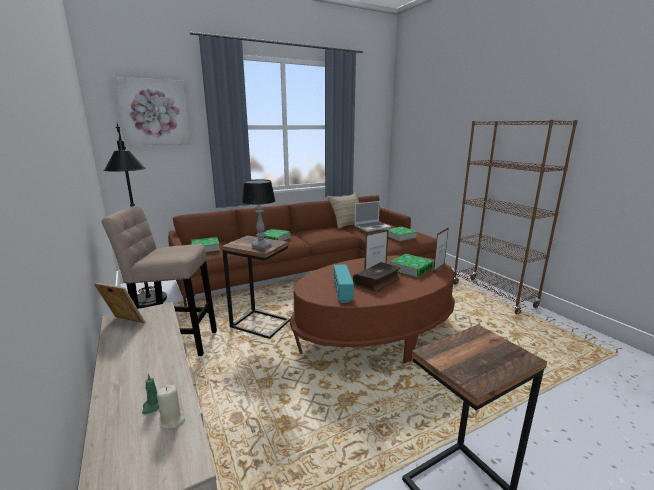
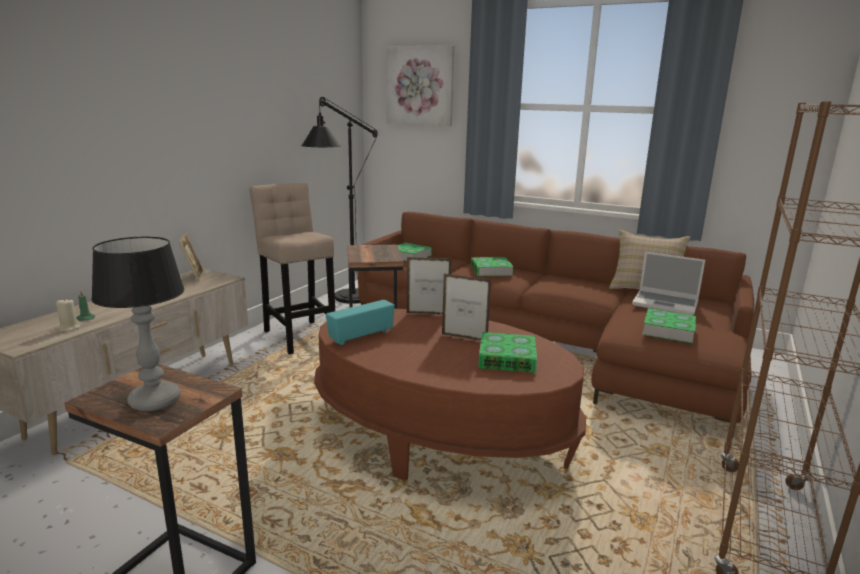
camera: 55 degrees right, 0 degrees up
table lamp [242,179,275,249] -> table lamp moved to [91,236,185,411]
book [353,262,400,292] -> none
picture frame [433,227,449,273] -> picture frame moved to [407,257,451,315]

